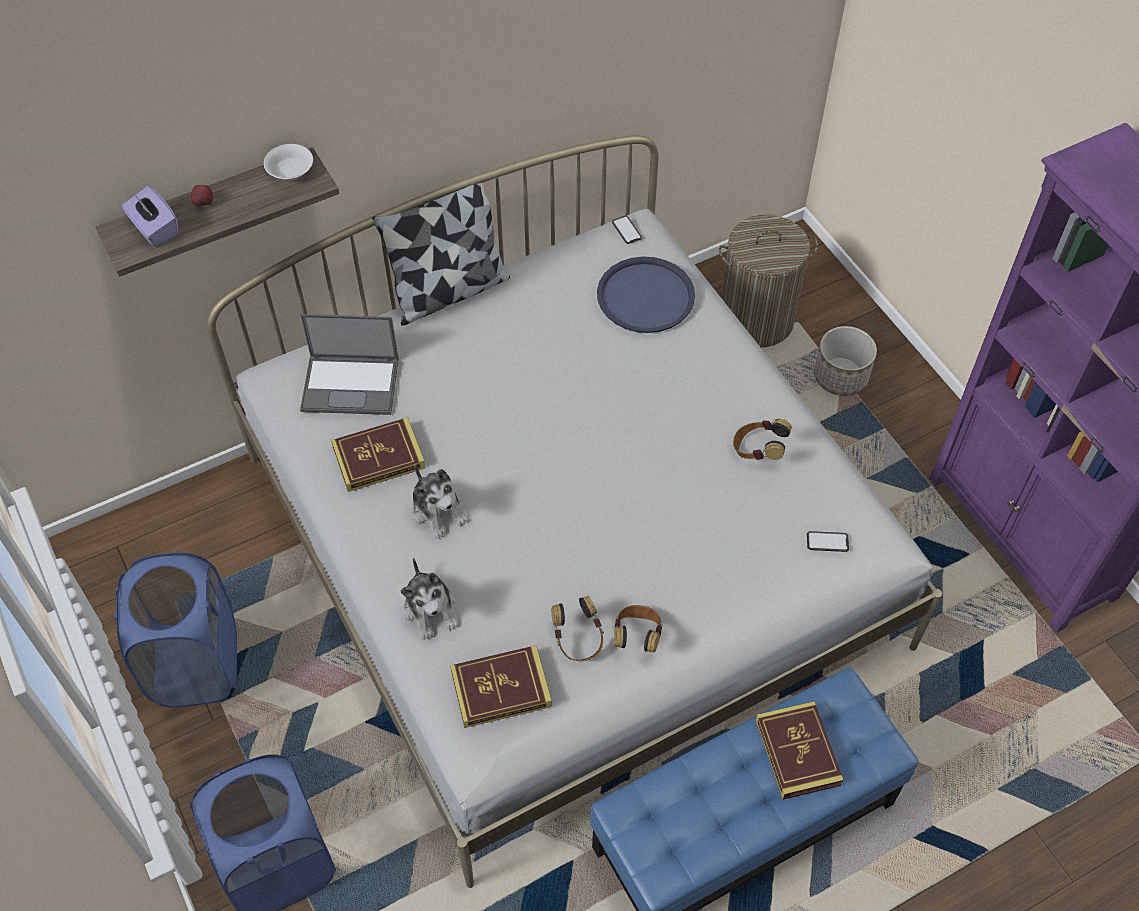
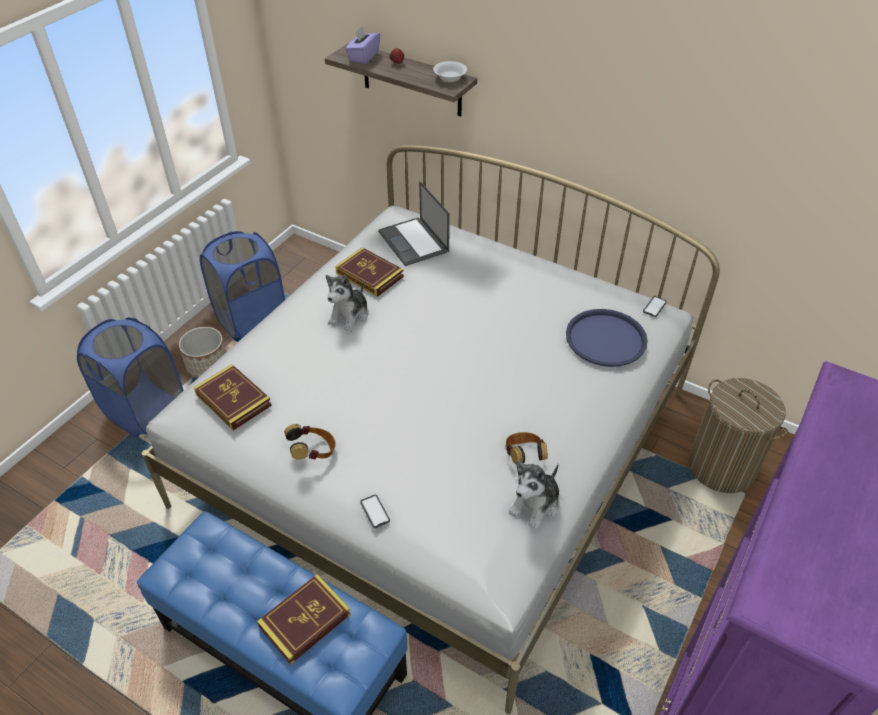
camera: 60 degrees right, 10 degrees down
pillow [372,182,510,326] -> none
plush toy [400,557,458,640] -> plush toy moved to [509,461,559,530]
headphones [552,596,604,661] -> none
phone [807,531,849,552] -> phone moved to [360,495,390,528]
planter [814,326,877,396] -> planter moved to [179,327,226,378]

